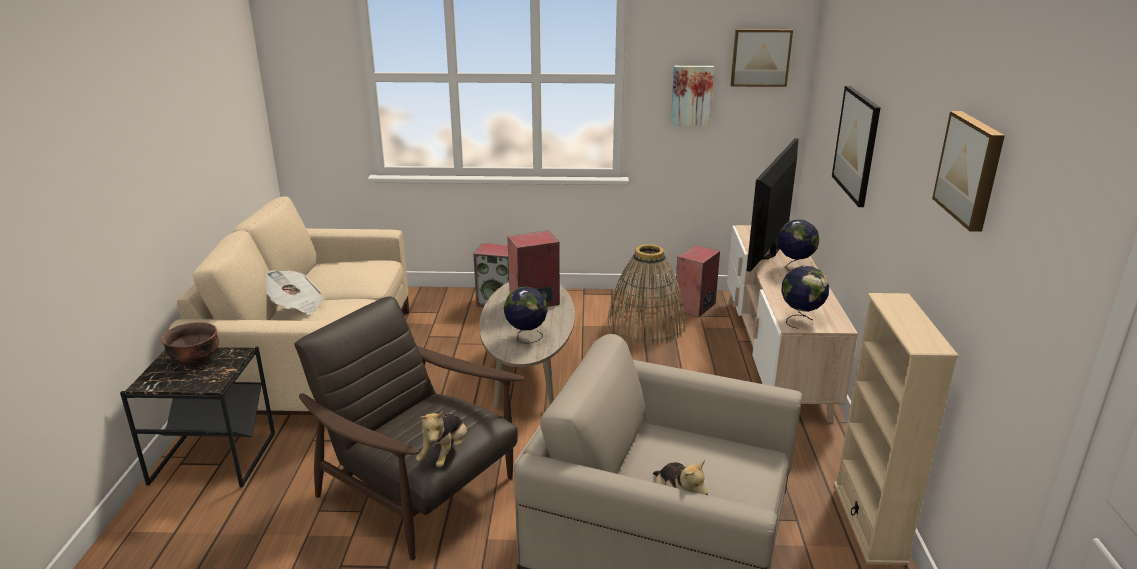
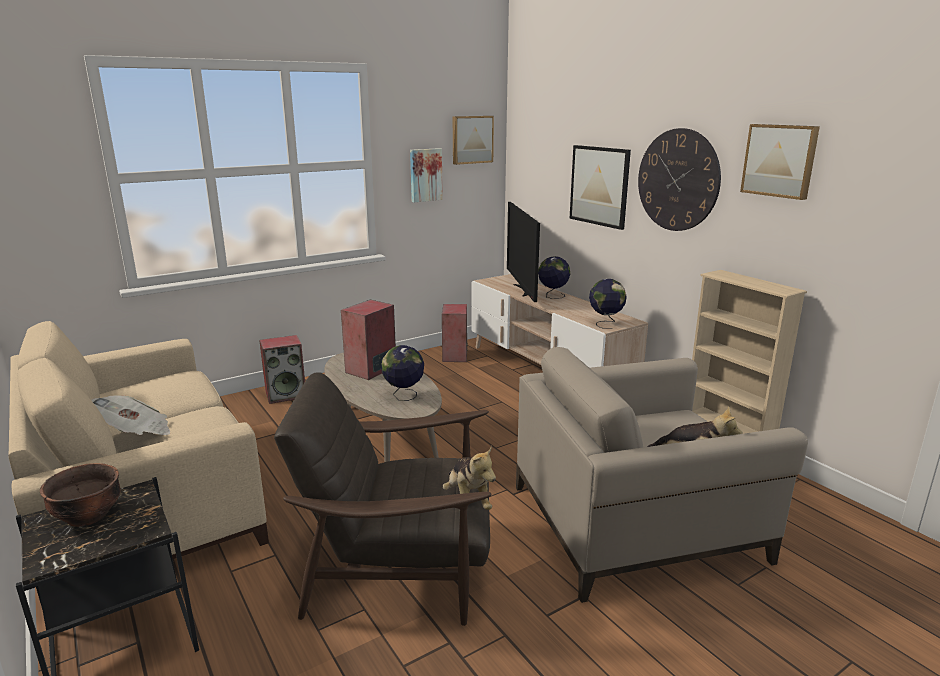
camera: 35 degrees left, 5 degrees down
basket [607,244,685,345] -> none
none -> wall clock [638,128,721,231]

